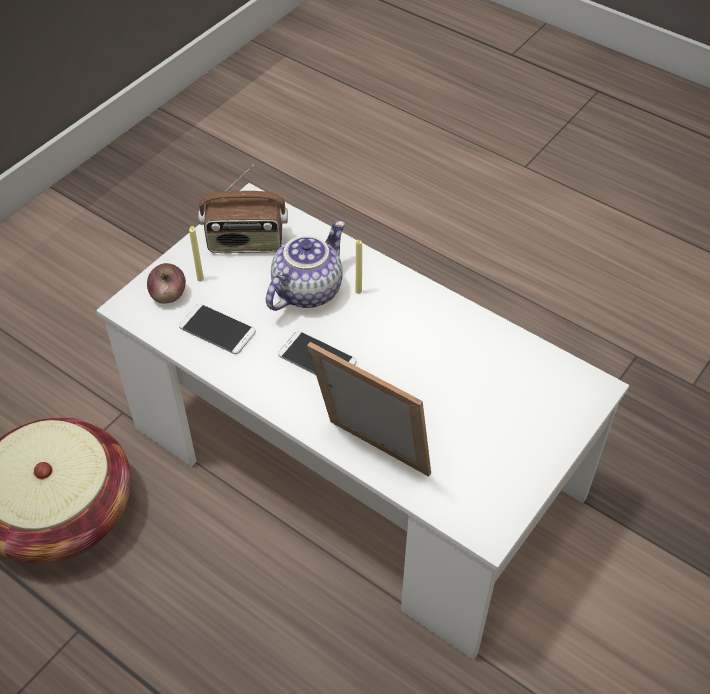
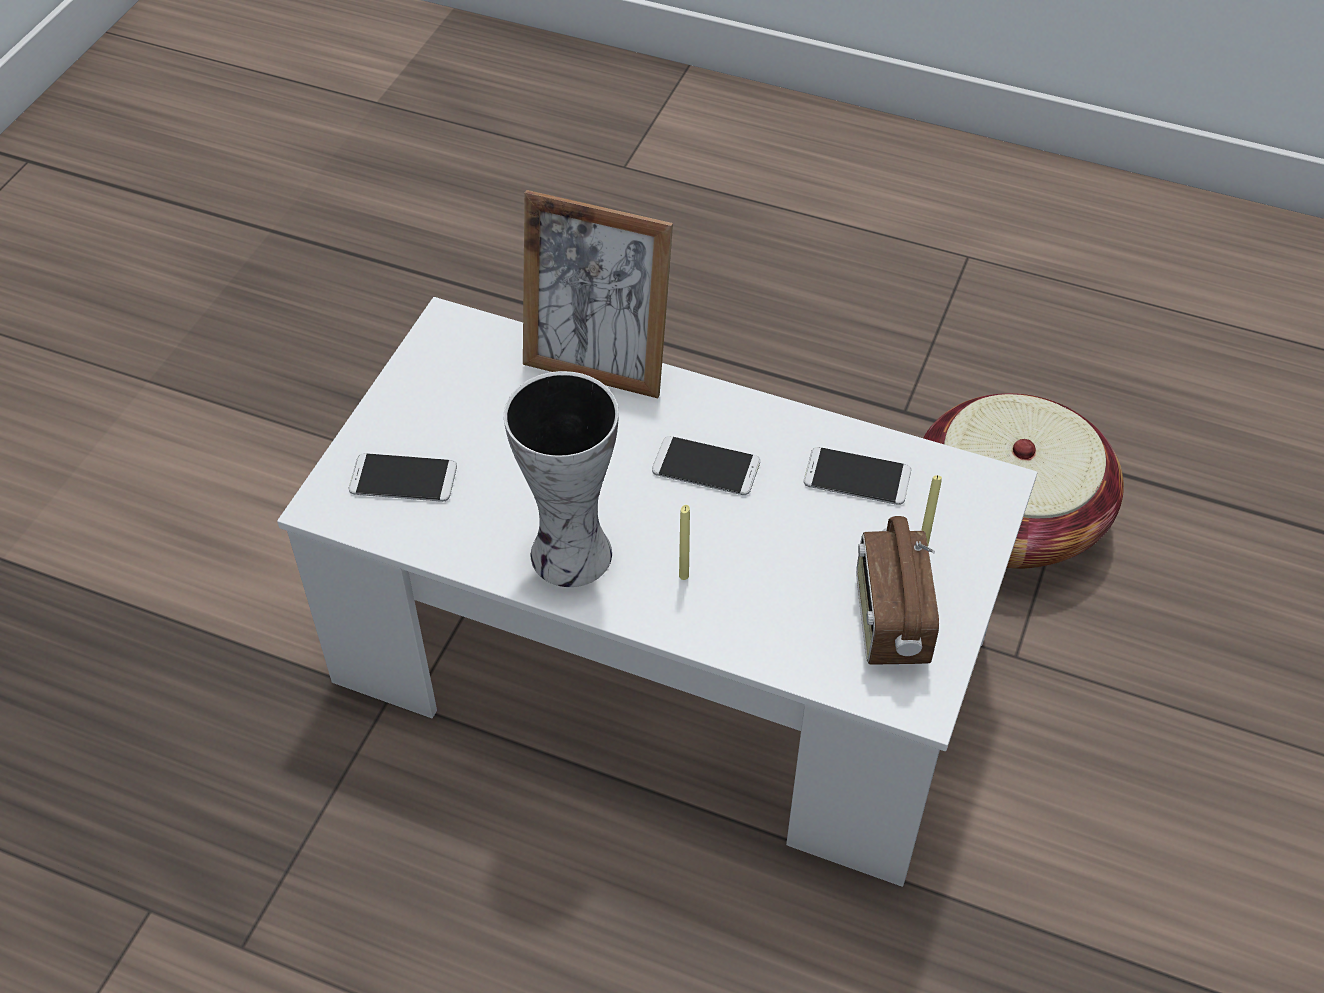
camera: 165 degrees right, 0 degrees up
apple [147,263,186,303] -> none
radio [198,165,288,253] -> radio turned 75 degrees counterclockwise [856,516,939,665]
teapot [266,221,345,311] -> none
none -> phone [349,453,457,502]
none -> vase [504,371,619,587]

